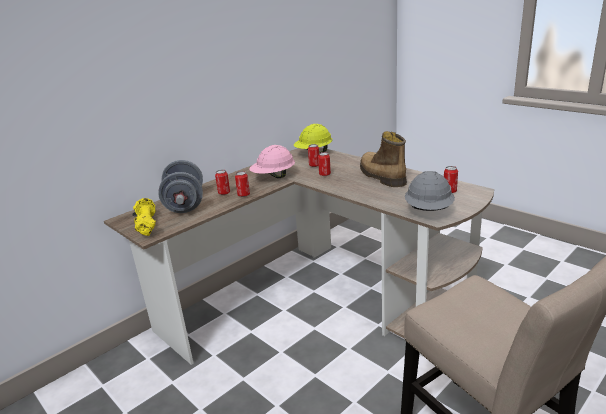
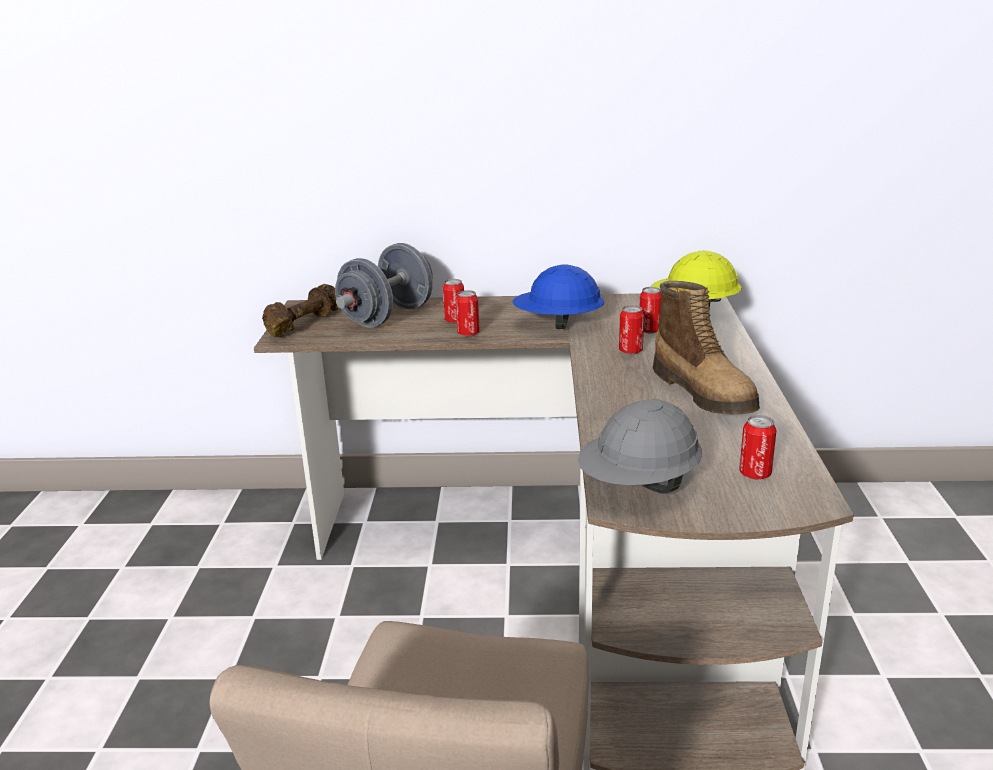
camera: 45 degrees right, 0 degrees up
yellow dumbbell [133,198,156,236] -> brown dumbbell [262,284,339,337]
pink hard hat [249,145,295,178] -> blue hard hat [513,265,604,329]
boot [360,131,407,187] -> boot turned 135 degrees clockwise [653,281,760,415]

